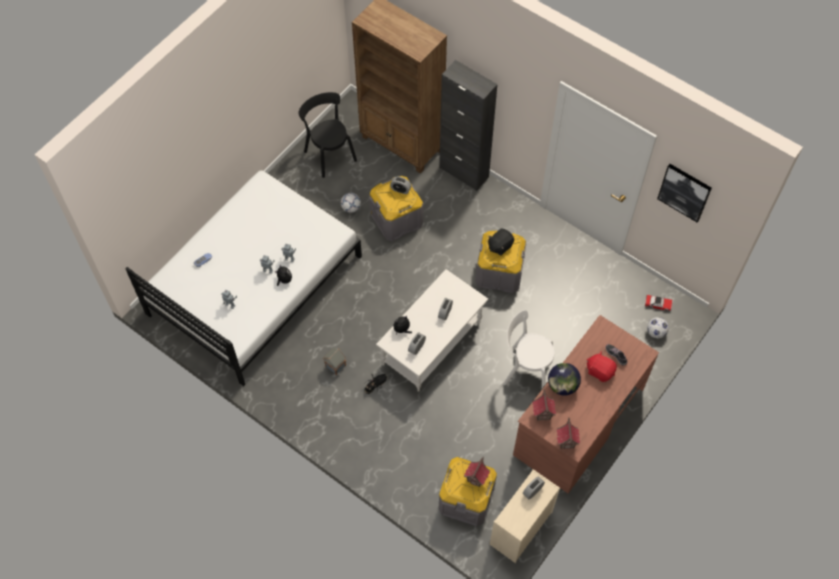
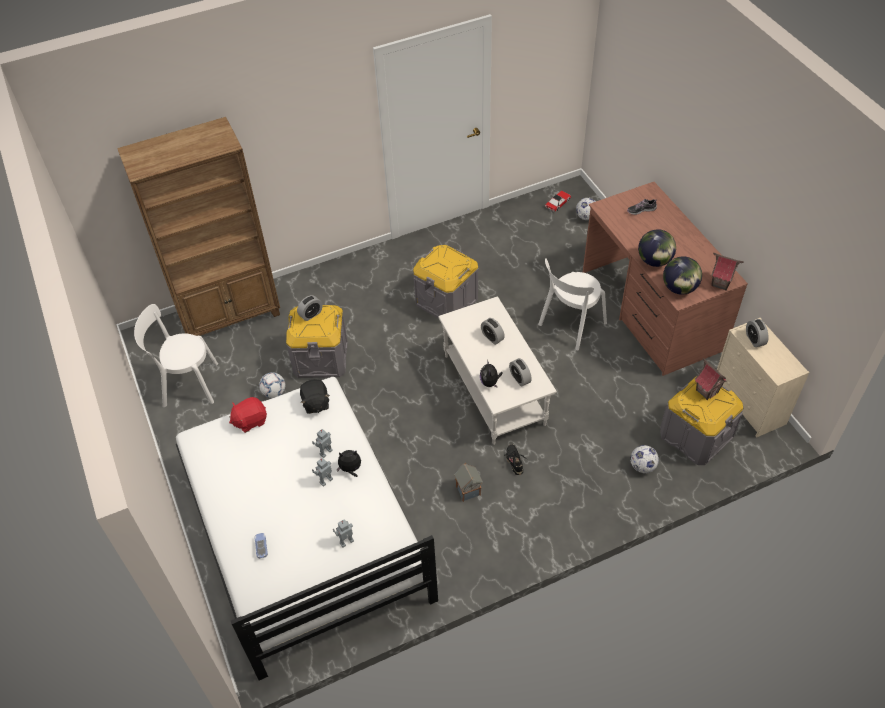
camera: 60 degrees left, 10 degrees down
black chair [299,92,357,178] -> white chair [134,304,218,407]
black cabinet [439,60,497,191] -> none
black plush toy [488,229,514,256] -> black plush toy moved to [300,379,330,414]
toy house [532,389,556,421] -> globe [663,256,702,295]
red plush toy [587,352,617,382] -> red plush toy moved to [229,397,267,433]
picture [657,164,712,223] -> none
none -> football [630,445,659,473]

